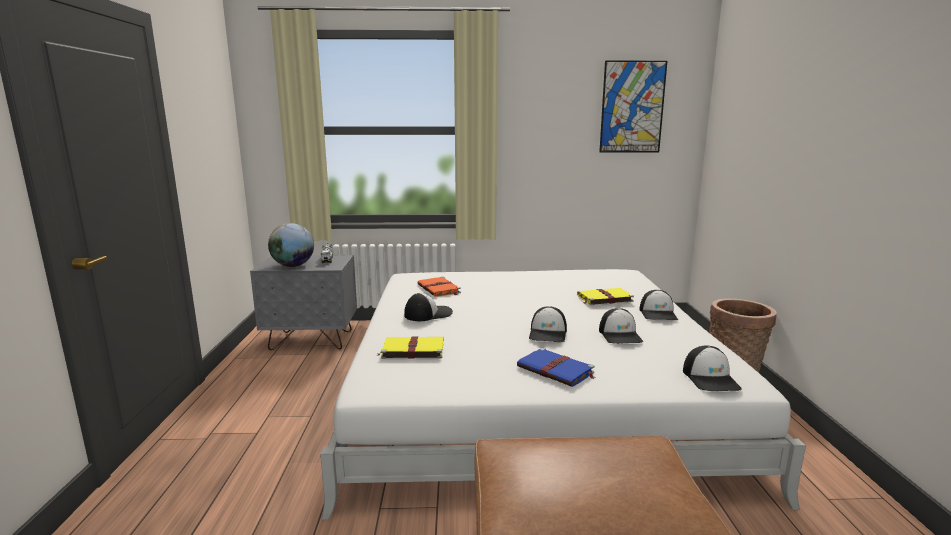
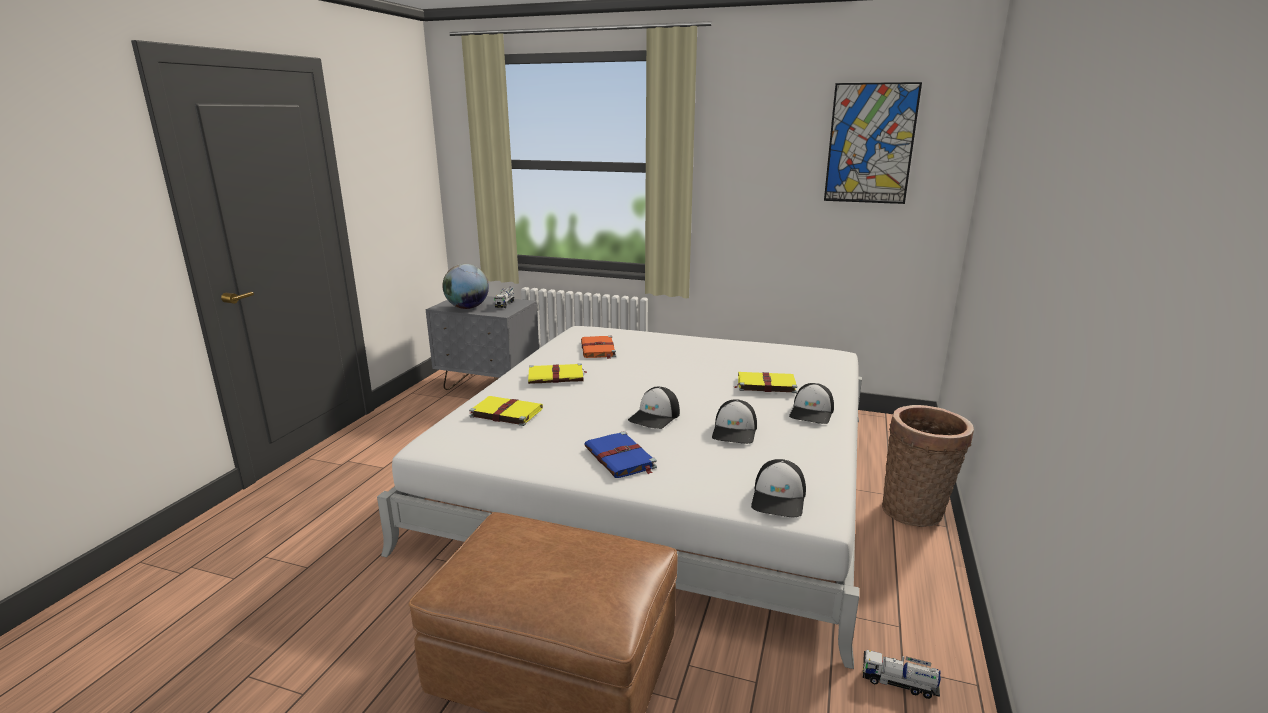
camera: 20 degrees right, 5 degrees up
cap [404,293,453,321] -> yellow book [528,363,588,384]
none -> toy truck [863,650,941,699]

